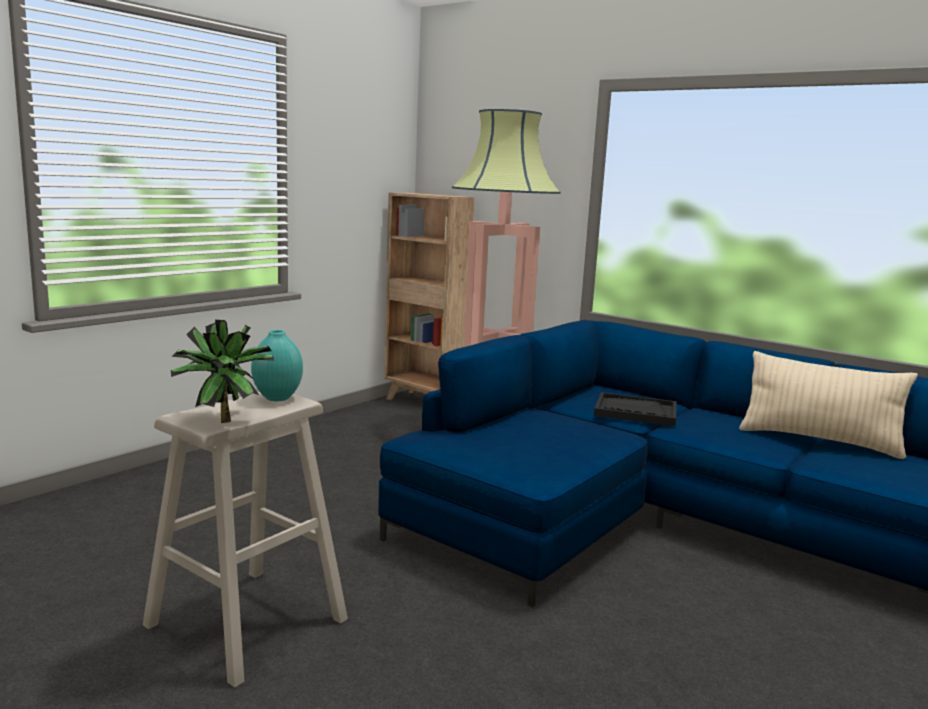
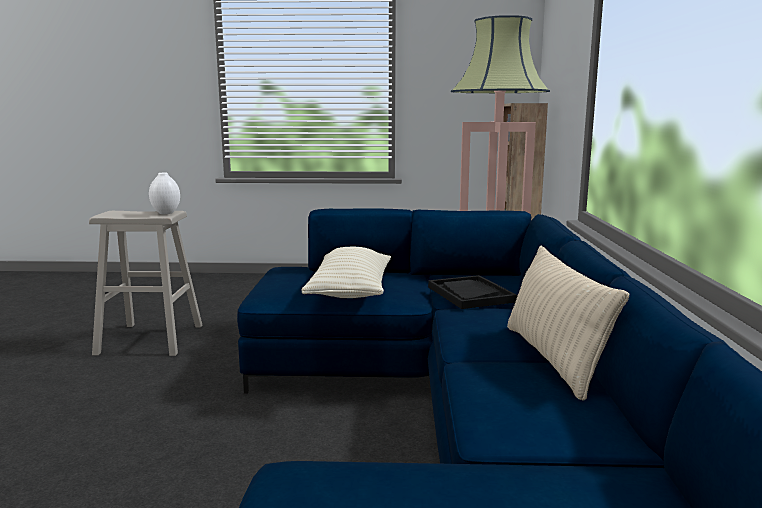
camera: 55 degrees right, 0 degrees up
potted plant [171,320,275,423] -> none
turquoise vase [251,330,303,401] -> white vase [149,173,180,214]
none -> beige pillow [301,247,391,298]

